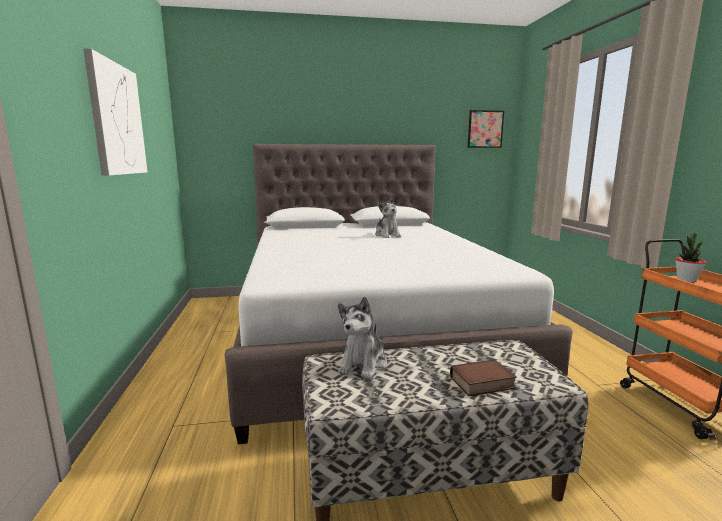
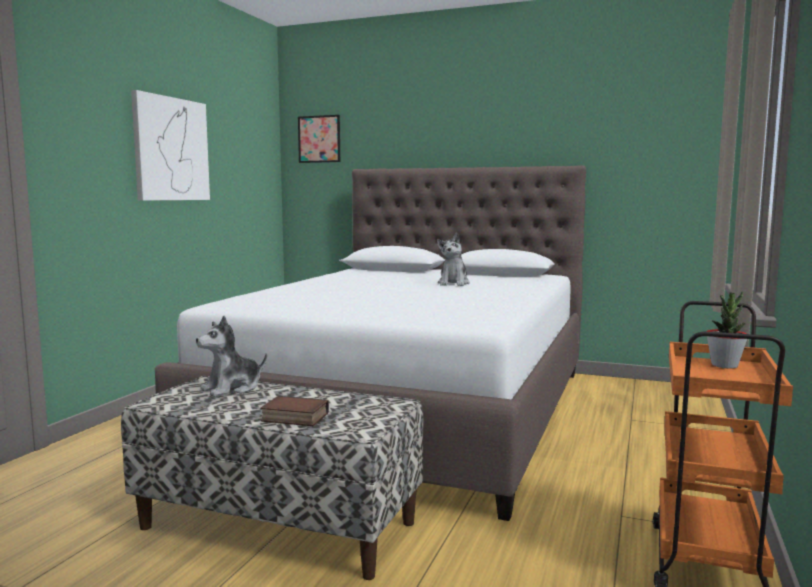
camera: 30 degrees right, 5 degrees down
picture [468,110,504,148] -> picture moved to [298,115,340,163]

